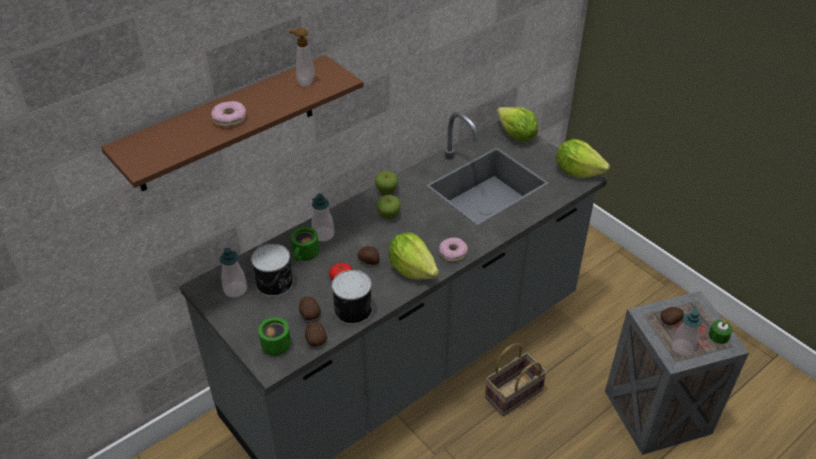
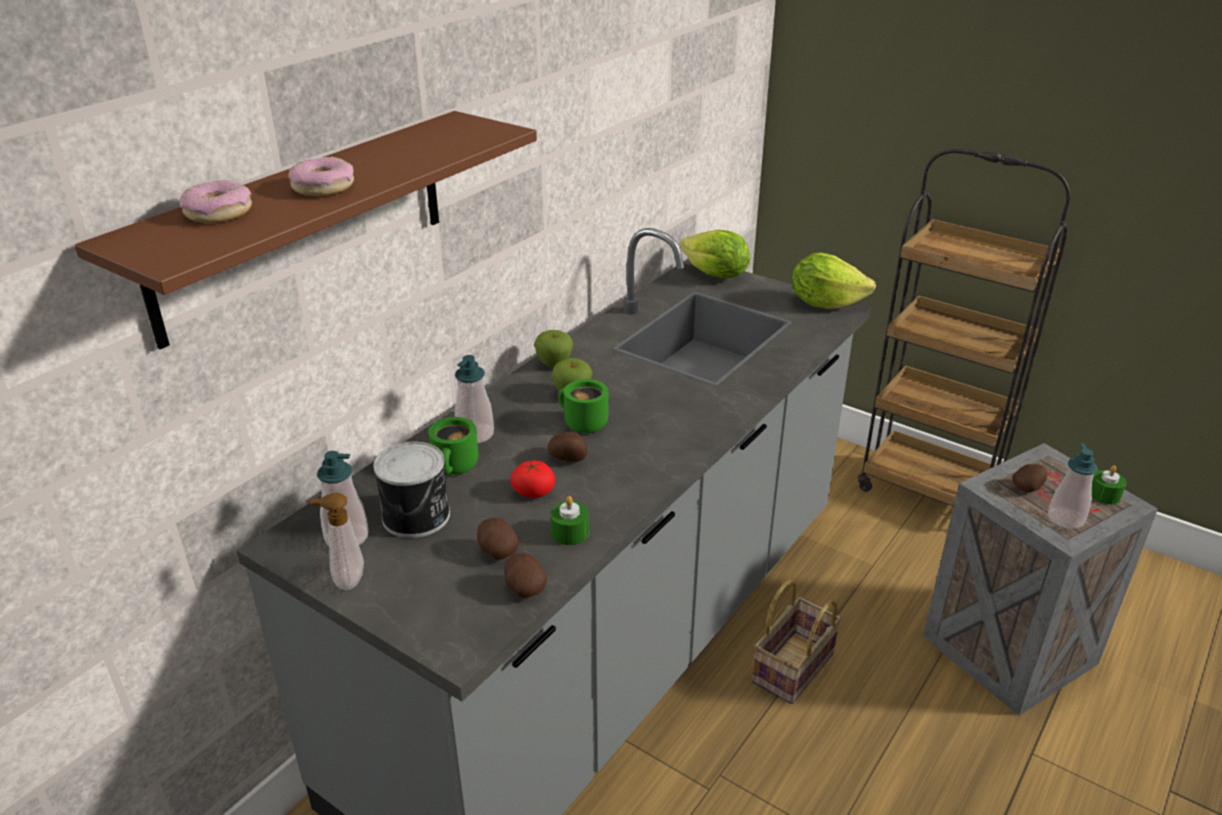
camera: 15 degrees left, 10 degrees down
green mug [258,317,291,356] -> green mug moved to [558,379,608,433]
soap dispenser [289,28,315,87] -> soap dispenser moved to [310,493,364,590]
can [332,270,373,325] -> green candle [550,496,589,545]
lettuce [388,232,439,279] -> none
donut [439,237,468,262] -> donut moved to [179,180,252,223]
none -> brown cart [858,149,1071,507]

